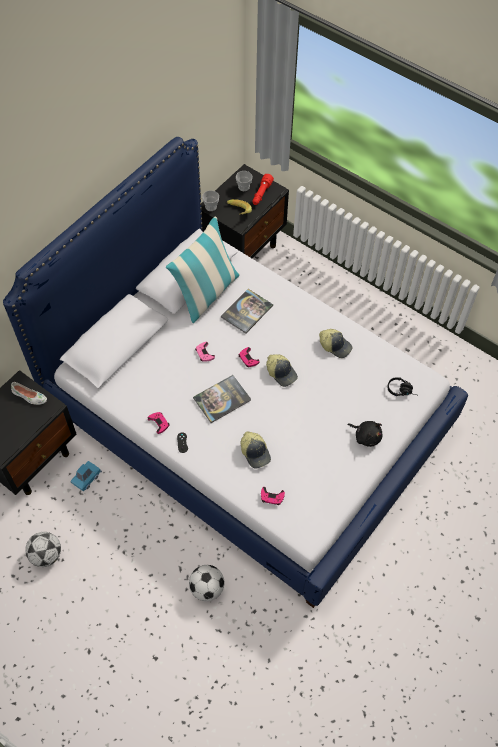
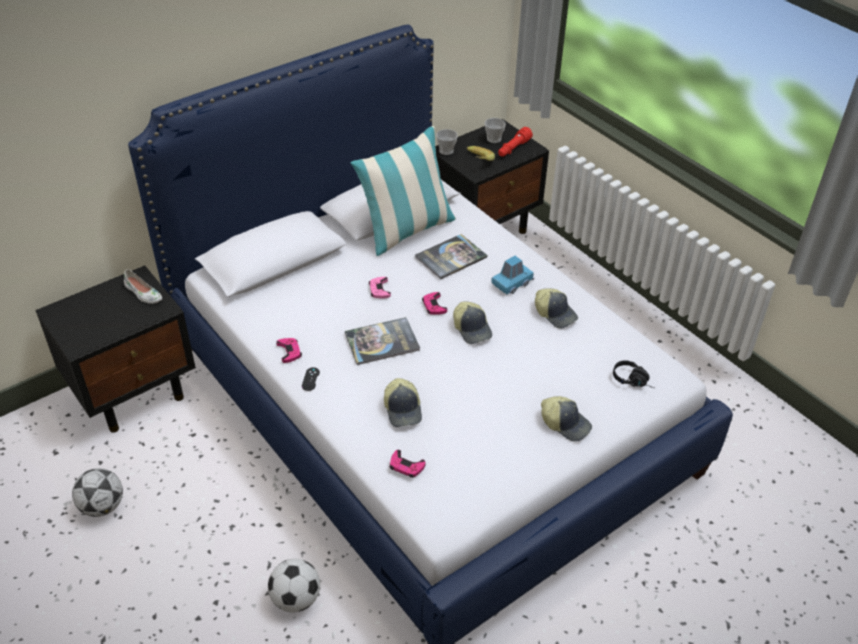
camera: 15 degrees right, 15 degrees down
blue toy car [70,461,102,491] -> blue toy car moved to [491,256,535,294]
black plush toy [347,421,382,447] -> cap [541,396,592,442]

